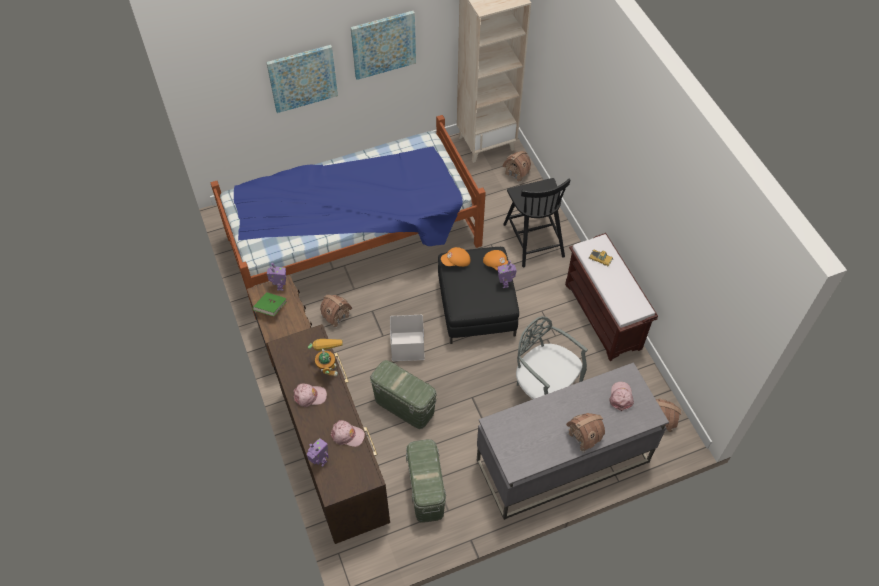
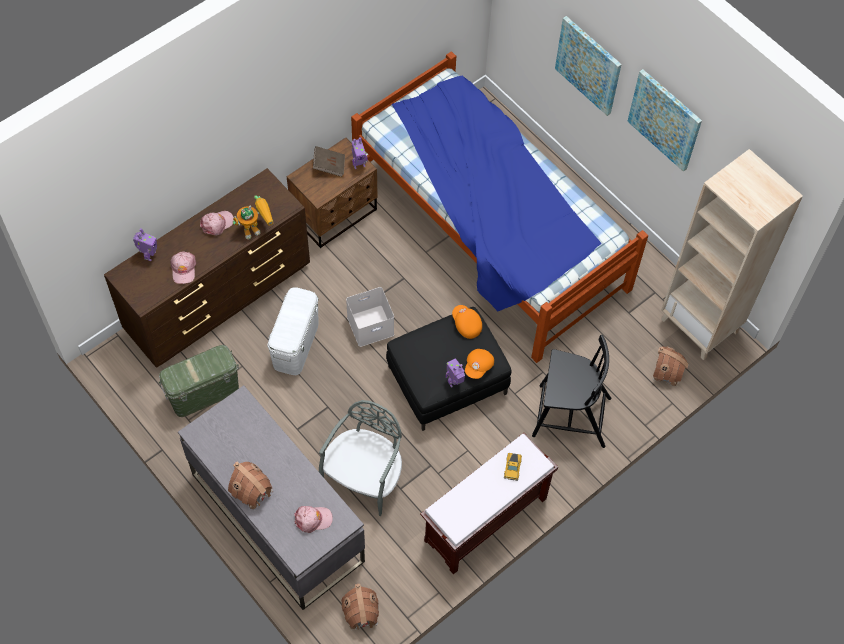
camera: 70 degrees right, 5 degrees up
green book [253,292,287,316] -> brown book [313,146,345,177]
pink cap [293,384,327,407] -> pink cap turned 105 degrees counterclockwise [200,211,234,235]
toy house [320,295,352,328] -> none
green storage box [370,360,437,429] -> white storage box [267,287,319,375]
black chair [503,178,570,268] -> black chair turned 135 degrees counterclockwise [532,335,611,448]

